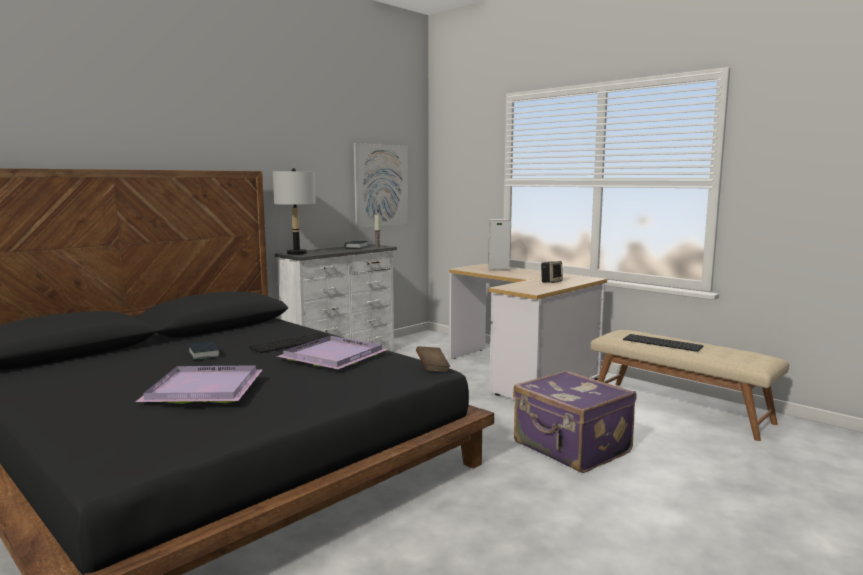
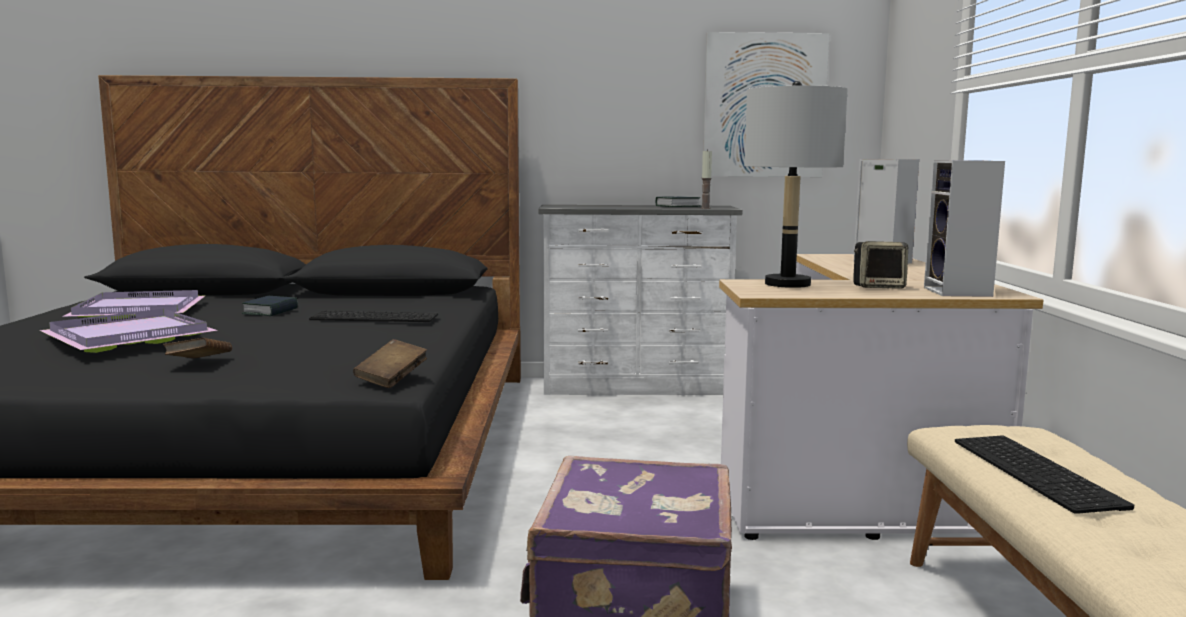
camera: 45 degrees right, 0 degrees up
grey table lamp [273,168,316,255] -> grey table lamp moved to [744,81,848,288]
purple tray [277,336,388,369] -> purple tray moved to [62,290,205,319]
none -> brown book [163,338,232,358]
none -> speaker [924,160,1005,297]

